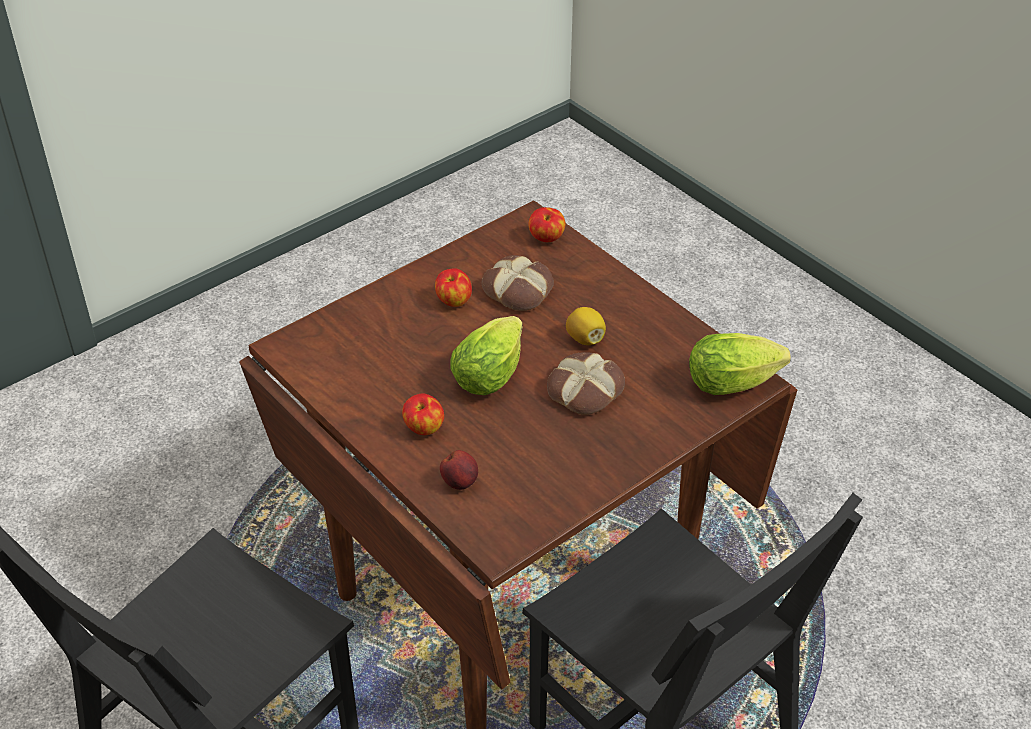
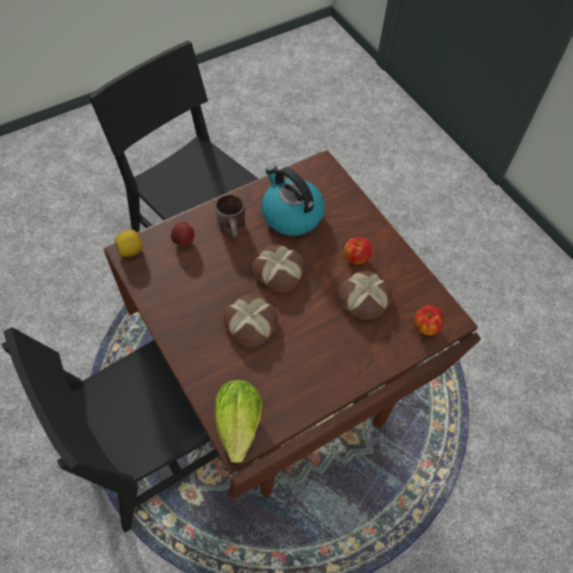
camera: 95 degrees right, 15 degrees up
apple [402,393,444,435] -> brown mug [215,194,245,239]
lettuce [450,316,523,395] -> bread [252,244,305,292]
lemon [566,307,606,345] -> lemon moved to [115,230,143,257]
none -> kettle [261,166,325,236]

